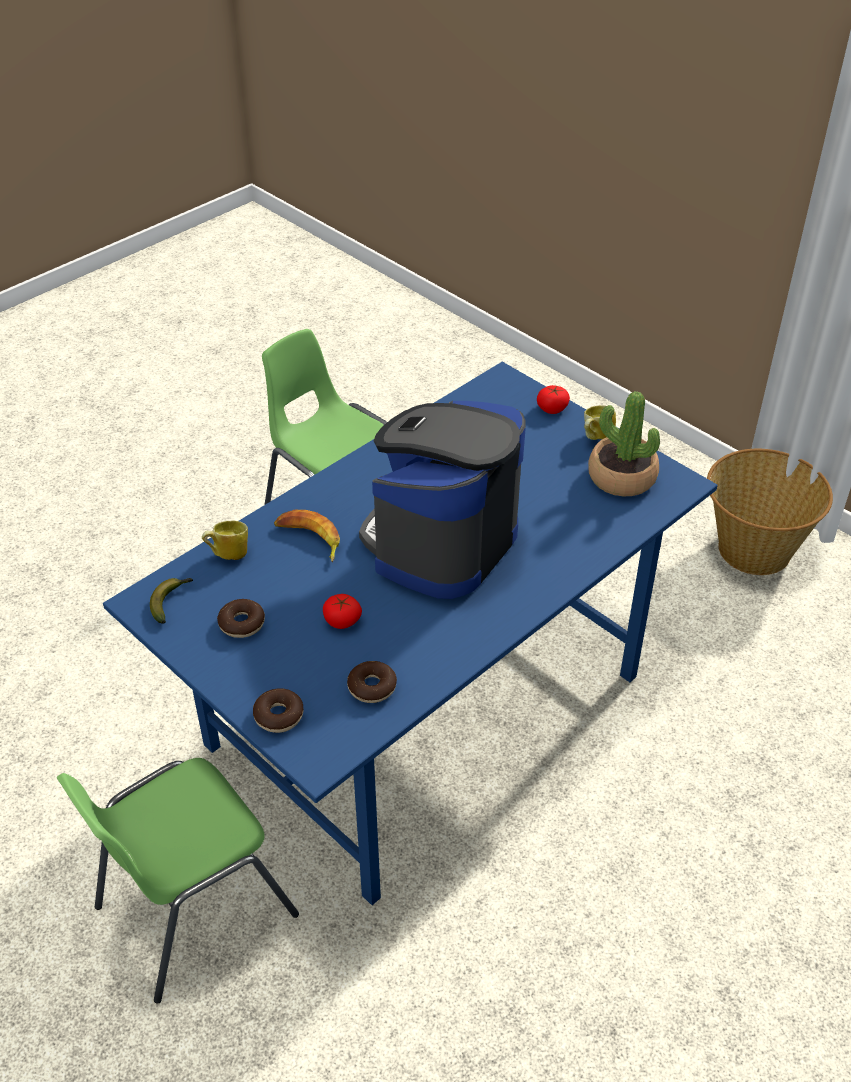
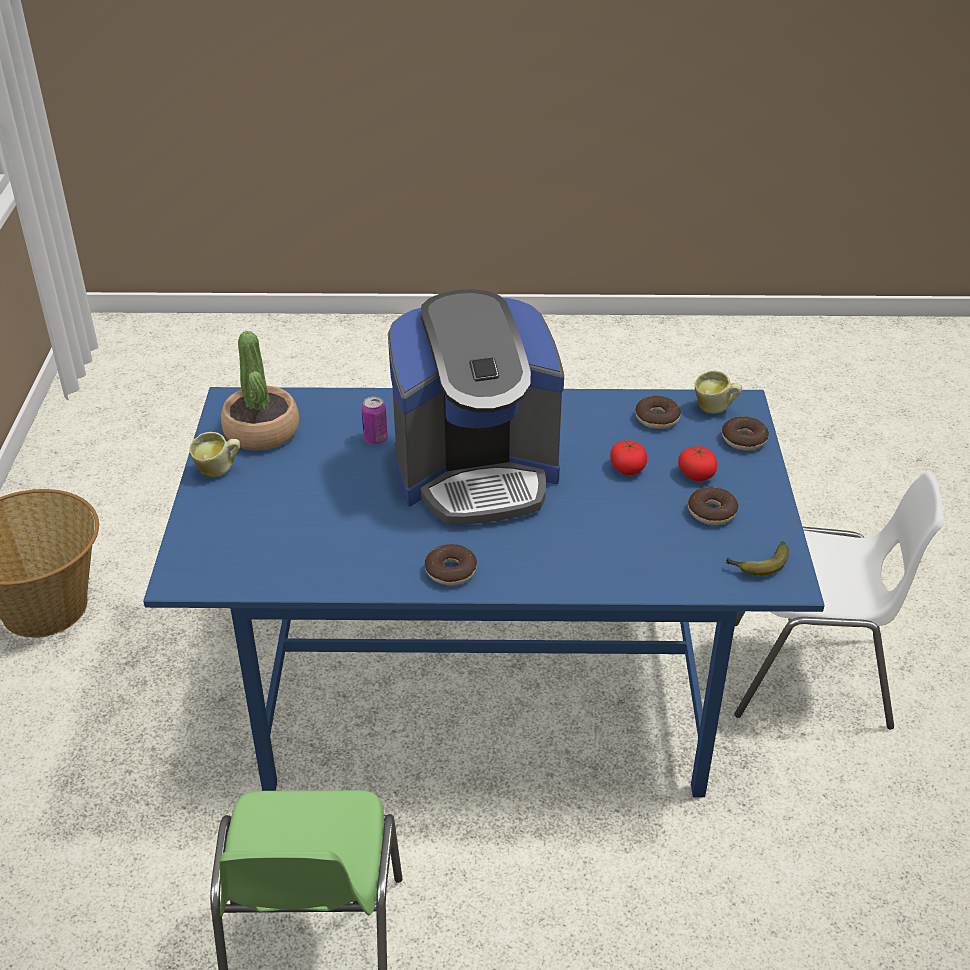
camera: 135 degrees left, 5 degrees down
green chair [57,758,299,1004] -> white chair [734,471,944,729]
mug [202,521,248,560] -> mug moved to [695,370,742,414]
banana [274,510,340,562] -> none
tomato [537,385,570,414] -> tomato moved to [678,446,717,481]
none -> can [361,396,388,444]
none -> donut [425,544,477,586]

